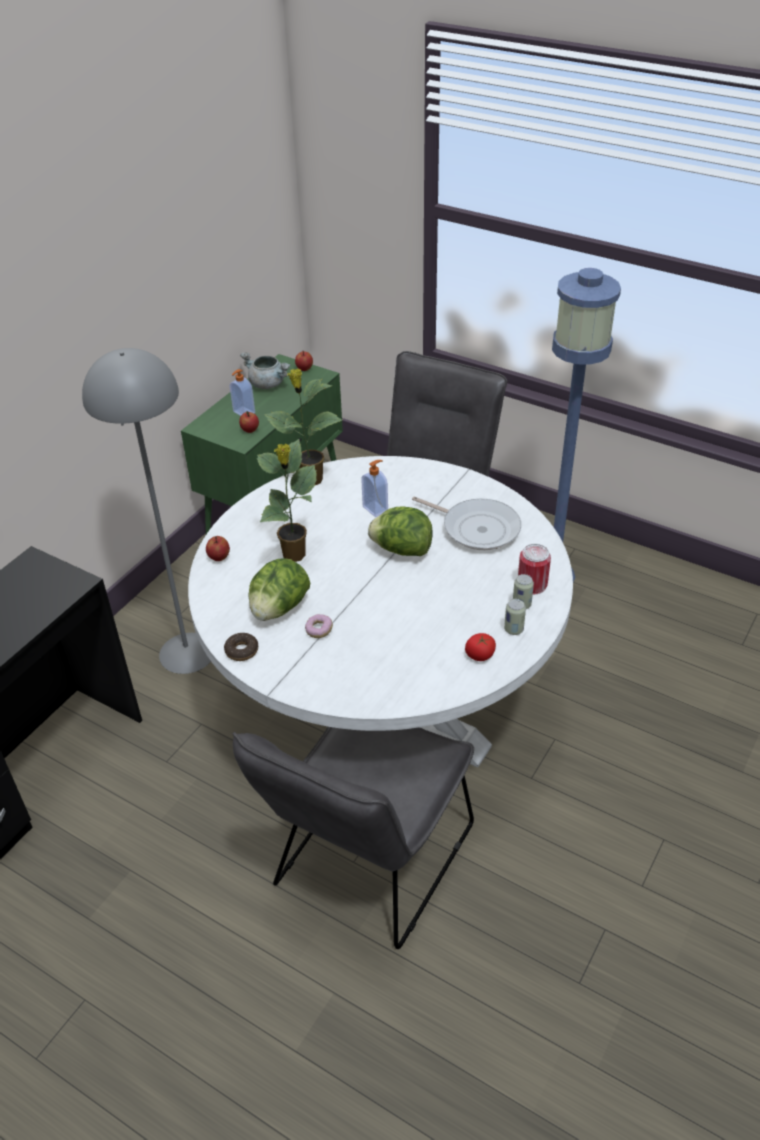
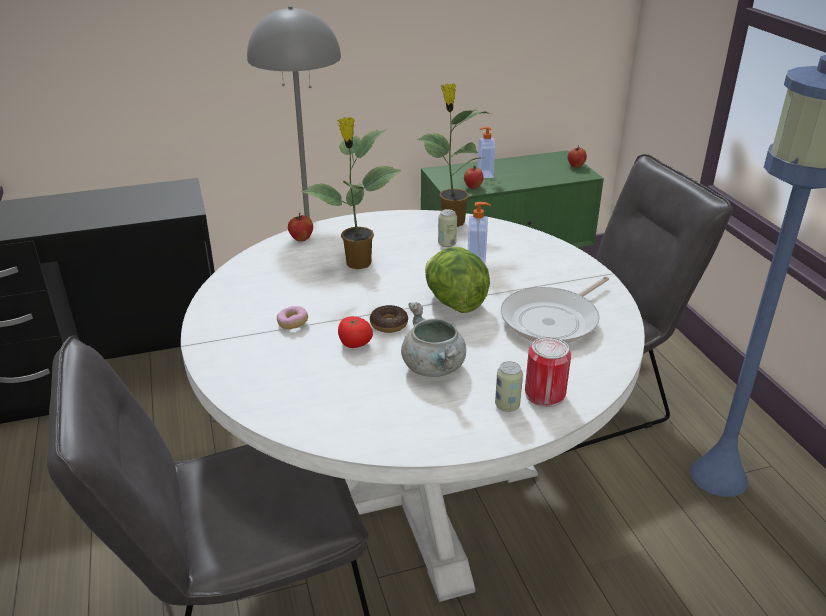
camera: 40 degrees right, 10 degrees down
donut [224,633,258,661] -> donut moved to [370,305,408,333]
grey cooking pot [240,352,291,389] -> grey cooking pot moved to [401,302,466,377]
lettuce [248,558,310,621] -> none
frying pan [412,496,521,550] -> frying pan turned 60 degrees clockwise [501,276,609,344]
tomato [465,633,496,661] -> tomato moved to [338,316,373,348]
can [504,599,526,635] -> can moved to [438,209,457,247]

